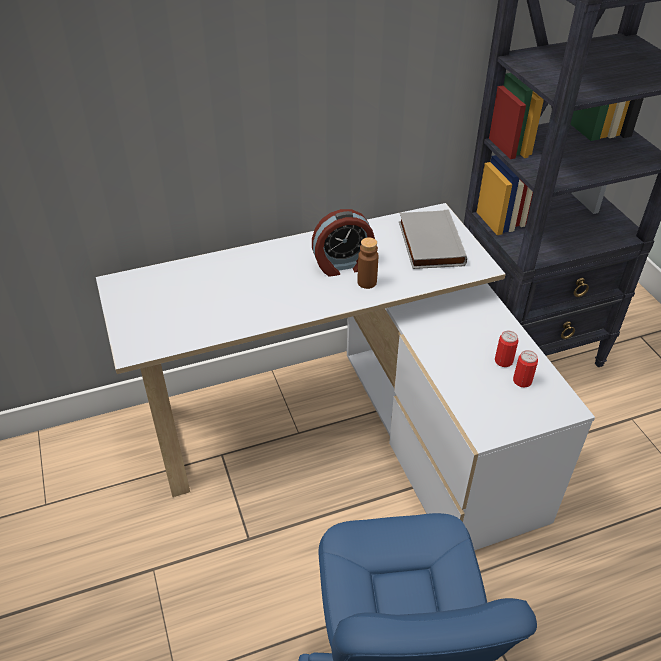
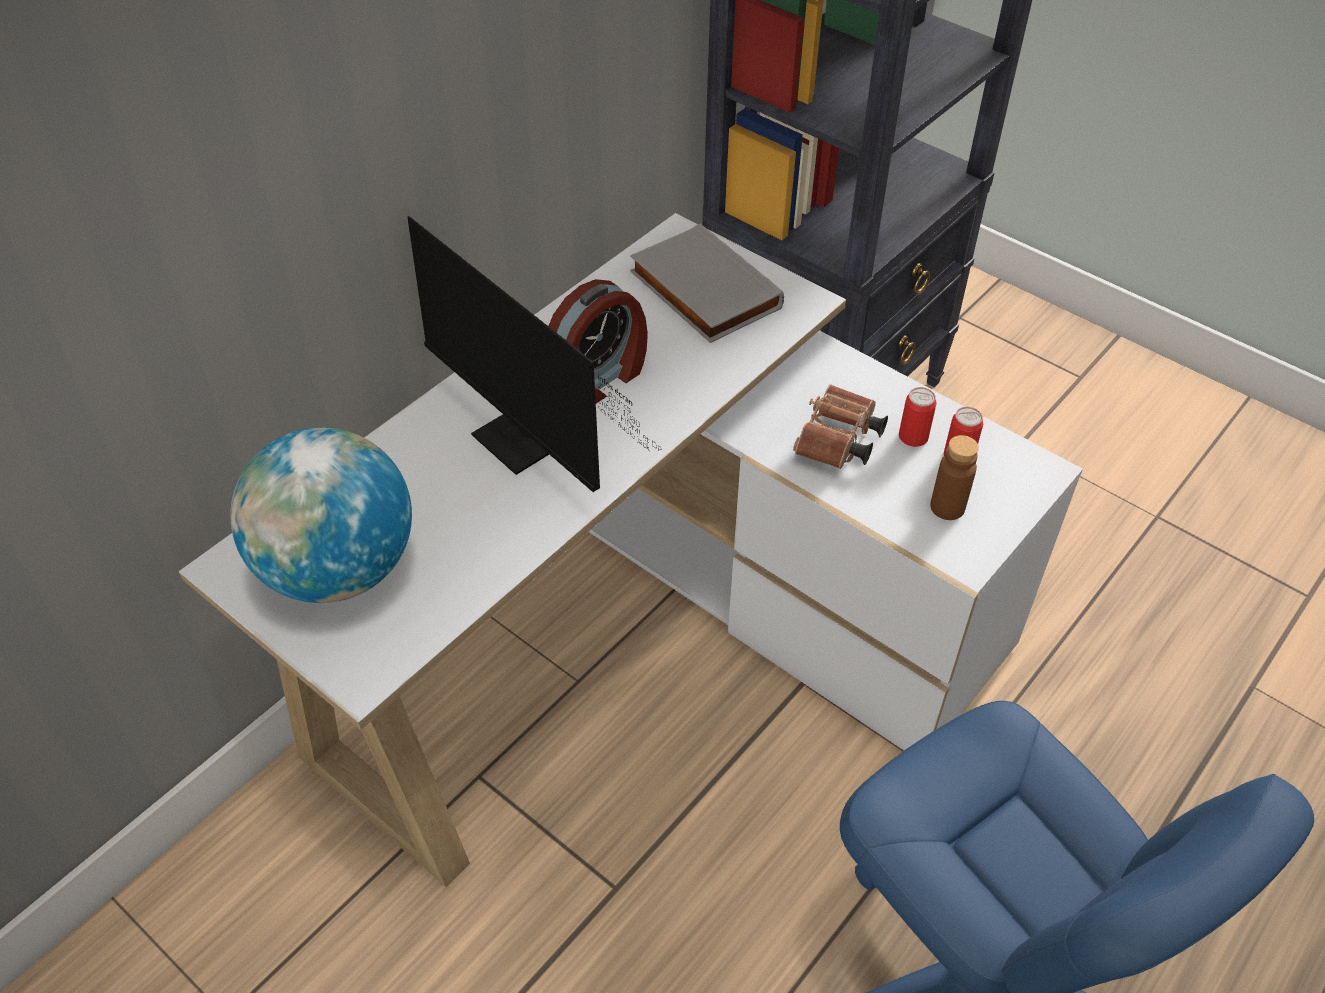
camera: 30 degrees left, 5 degrees up
brown bottle [357,237,378,289] -> brown bottle moved to [930,435,979,520]
none -> globe [230,428,412,603]
none -> monitor [407,216,662,492]
none -> brown binoculars [793,384,888,469]

